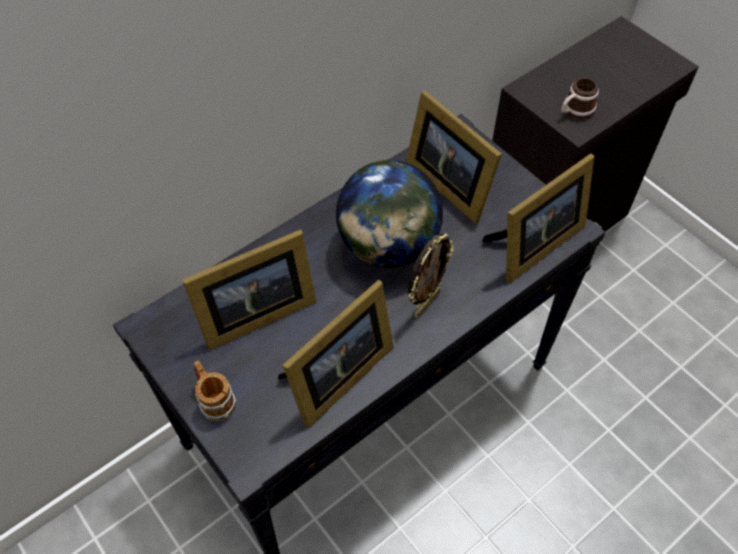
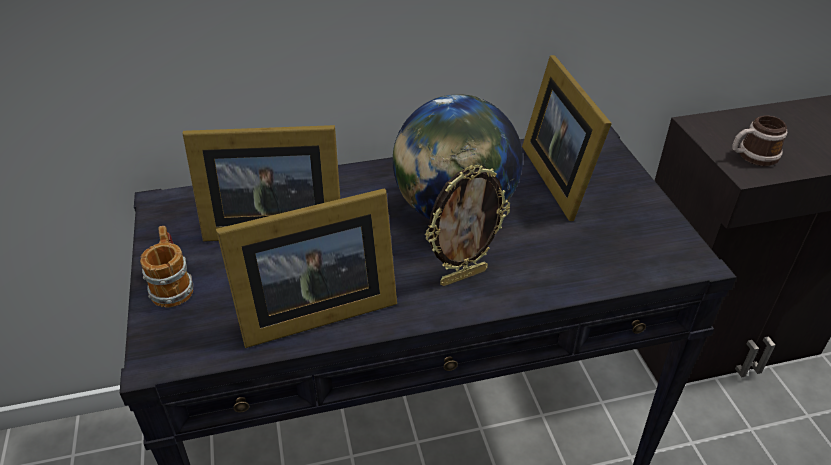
camera: 25 degrees right, 15 degrees down
picture frame [482,153,594,283] -> none

